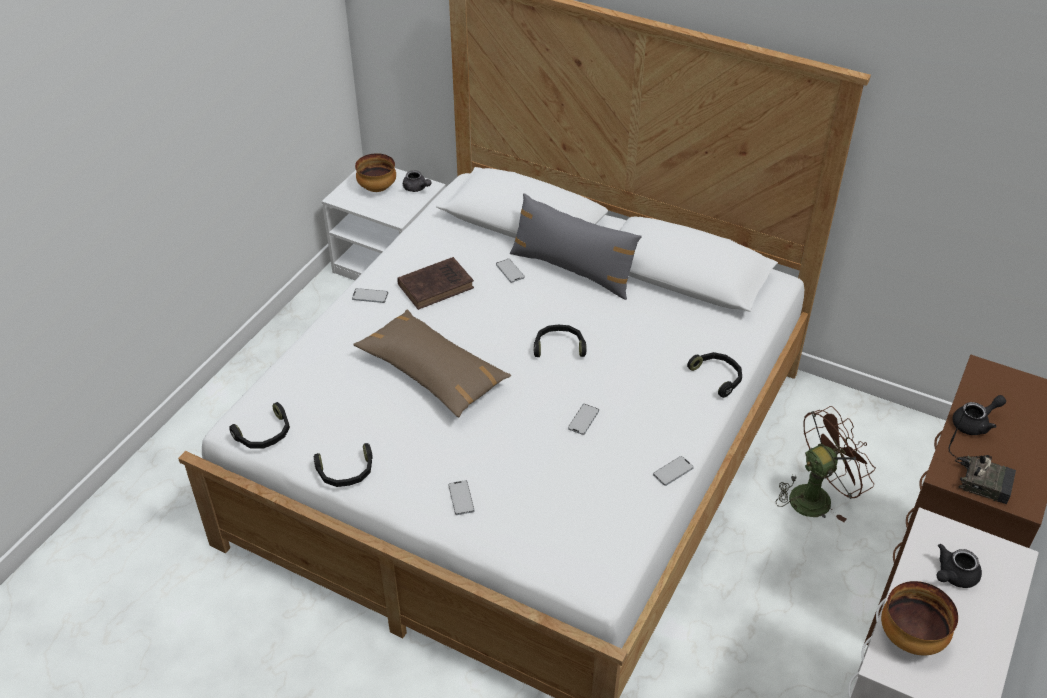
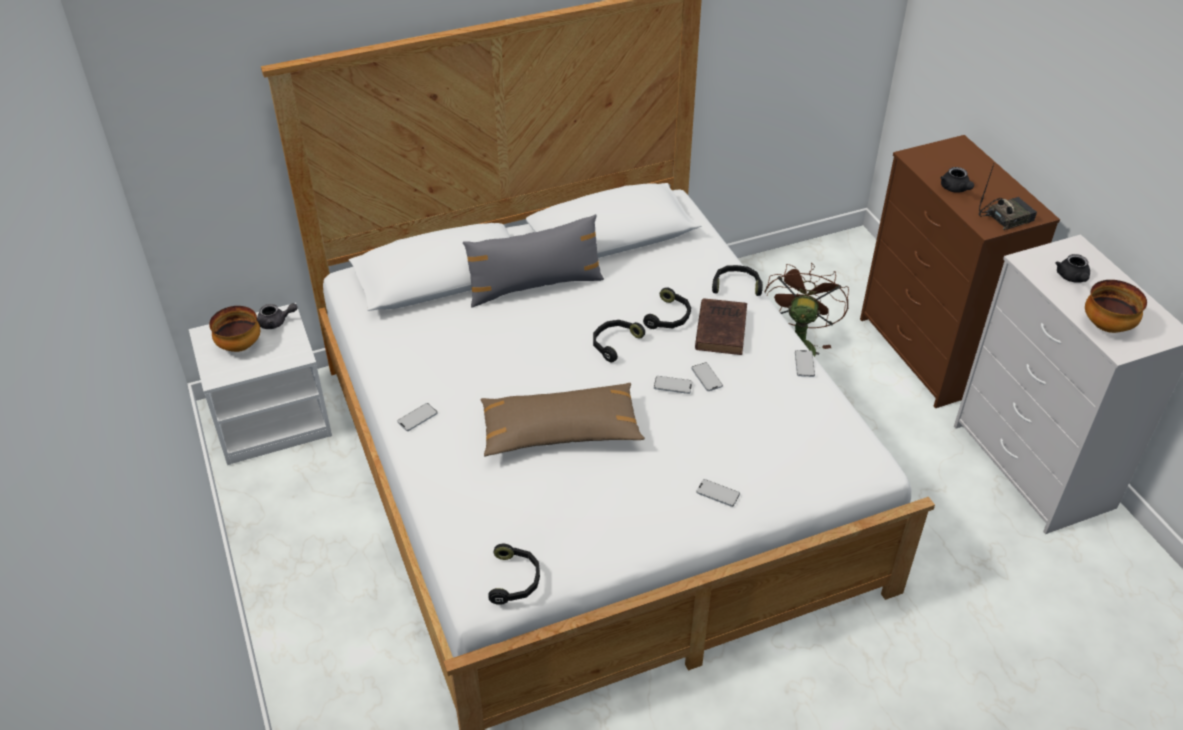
camera: 50 degrees left, 0 degrees up
black headphones [313,443,373,487] -> black headphones moved to [643,287,691,329]
brown book [397,257,474,310] -> brown book moved to [695,298,747,355]
phone [496,259,524,283] -> phone moved to [654,376,692,394]
black teapot [952,395,1006,435] -> black teapot turned 150 degrees clockwise [940,167,974,193]

